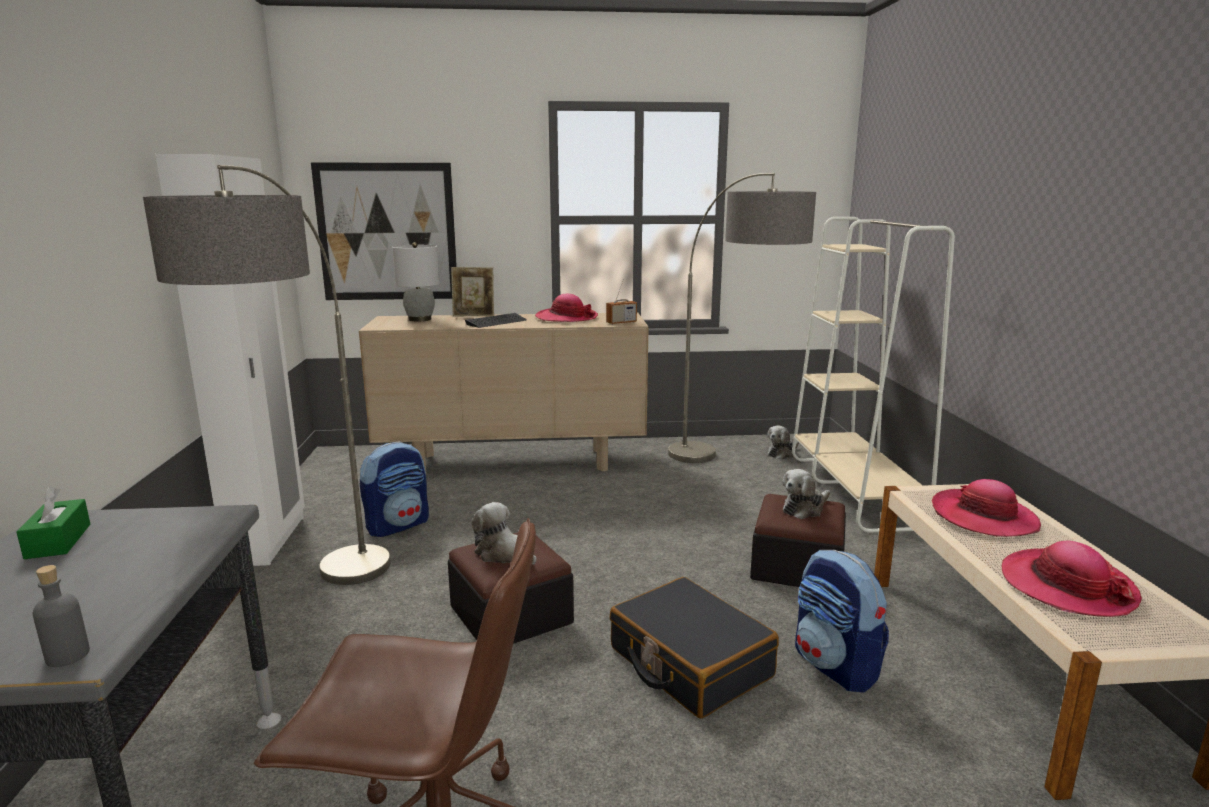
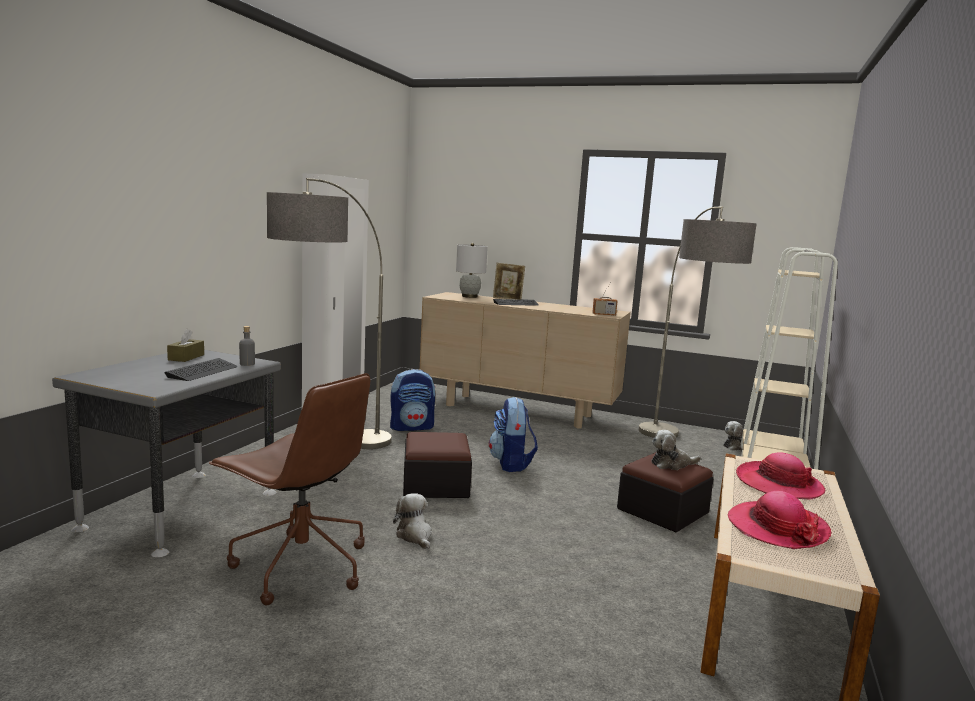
camera: 25 degrees right, 5 degrees down
green tissue box [16,487,90,559] -> brown tissue box [167,329,204,362]
grey bottle [32,565,90,667] -> grey bottle moved to [239,326,255,366]
picture [311,163,457,300] -> none
plush toy [472,502,537,565] -> plush toy moved to [393,493,432,550]
hat [535,294,598,322] -> none
black suitcase [610,577,779,719] -> none
backpack [795,550,889,693] -> backpack moved to [489,397,538,472]
none -> keyboard [164,358,237,381]

